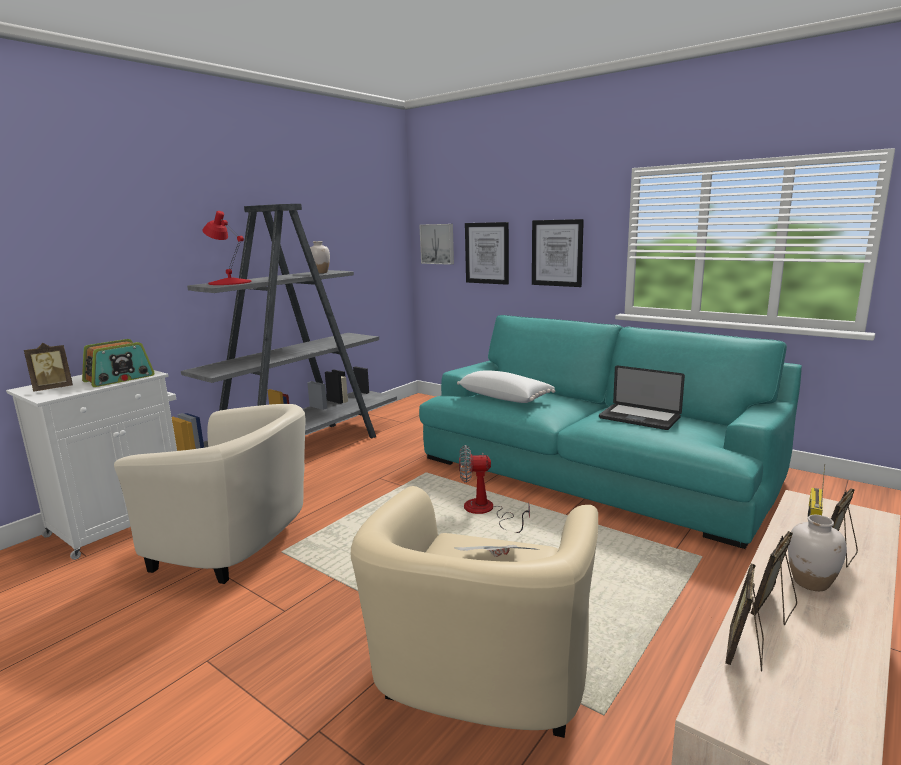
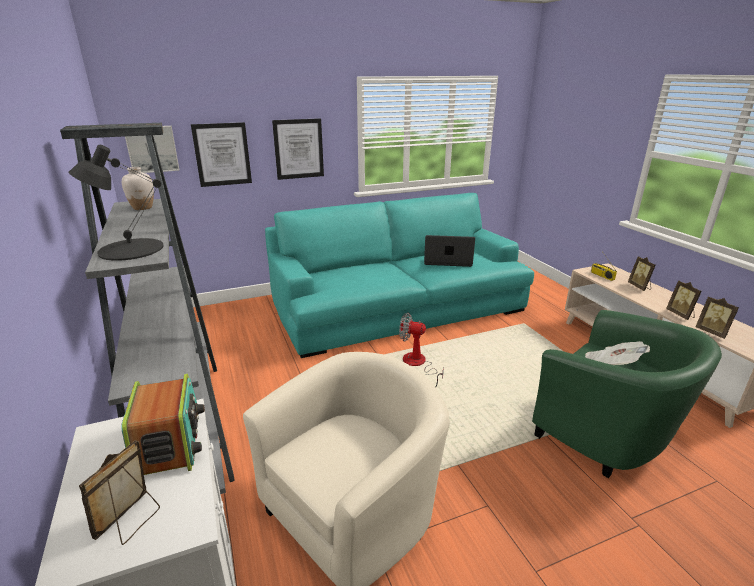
camera: 60 degrees left, 10 degrees up
picture frame [24,343,73,392] -> picture frame turned 150 degrees counterclockwise [79,440,160,545]
red table lamp [202,211,252,285] -> black table lamp [68,145,164,261]
beige armchair [350,486,598,738] -> green armchair [532,310,722,478]
white pillow [457,370,555,403] -> none
fan [459,445,530,533] -> fan turned 75 degrees clockwise [399,313,444,388]
laptop [599,365,685,430] -> laptop turned 150 degrees counterclockwise [424,235,475,267]
white vase [788,515,847,591] -> none

